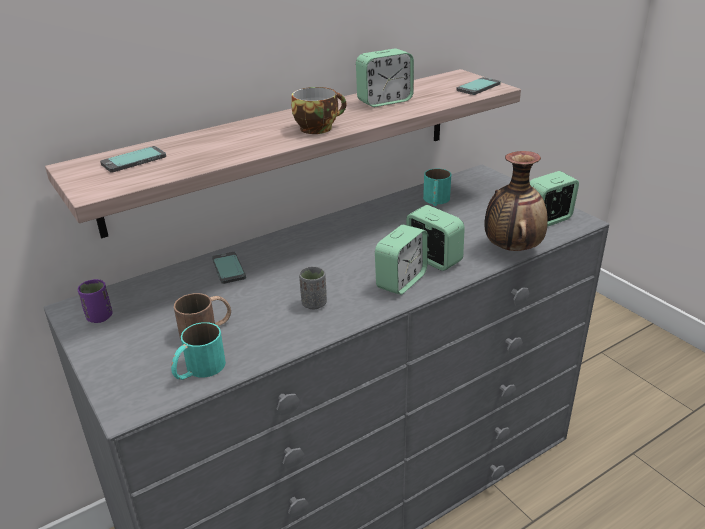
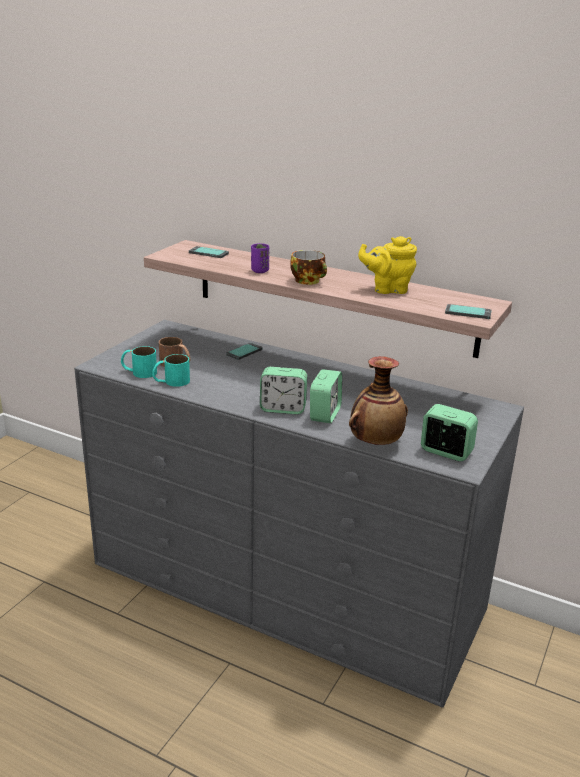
camera: 60 degrees right, 5 degrees down
purple cup [78,279,113,323] -> purple cup moved to [251,243,269,273]
grey cup [299,266,327,310] -> none
alarm clock [356,48,414,107] -> yellow teapot [358,236,417,294]
turquoise mug [423,168,451,206] -> turquoise mug moved to [152,354,190,387]

